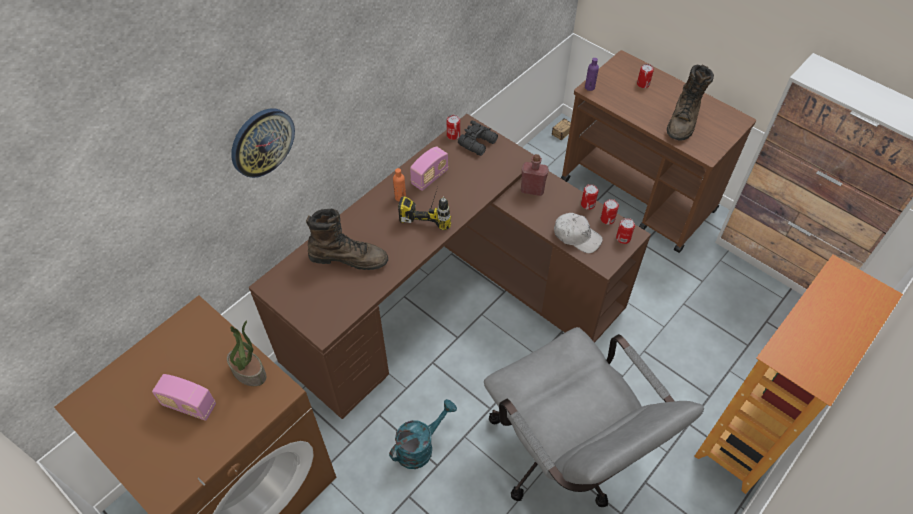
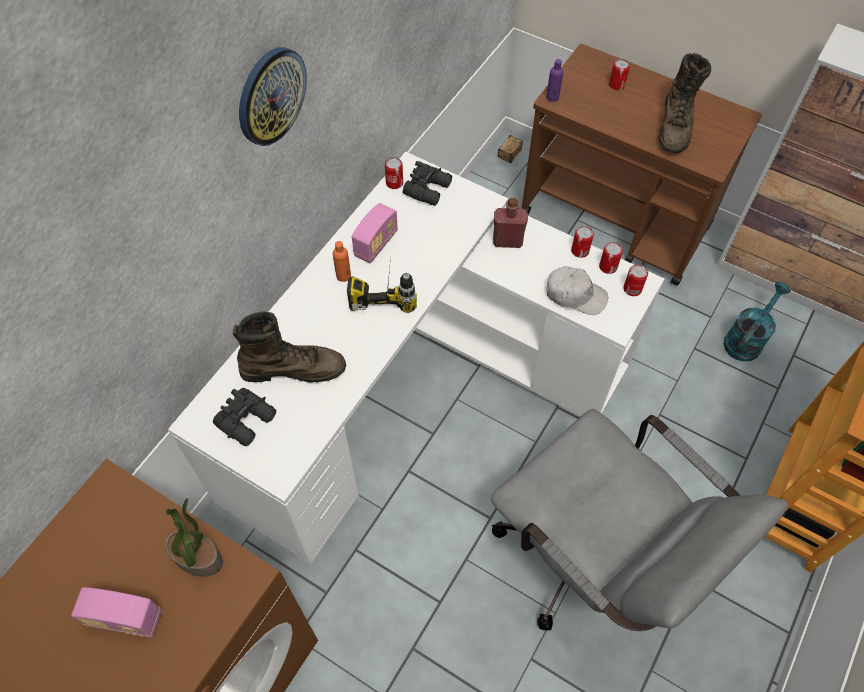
camera: 10 degrees left, 5 degrees up
wall clock [231,108,295,178] -> wall clock moved to [239,47,307,146]
brown desk [249,114,651,419] -> white desk [168,152,664,564]
turquoise watering can [389,399,457,469] -> turquoise watering can moved to [724,282,791,362]
none -> black binoculars [213,388,276,446]

